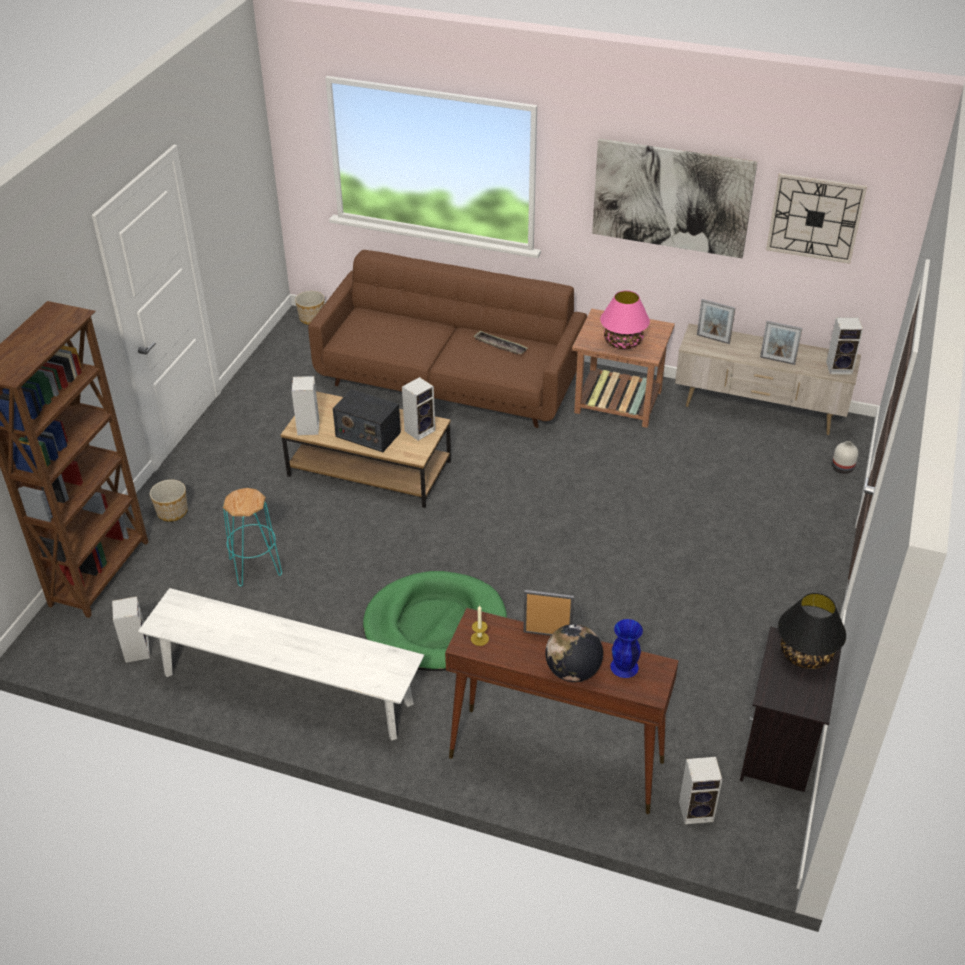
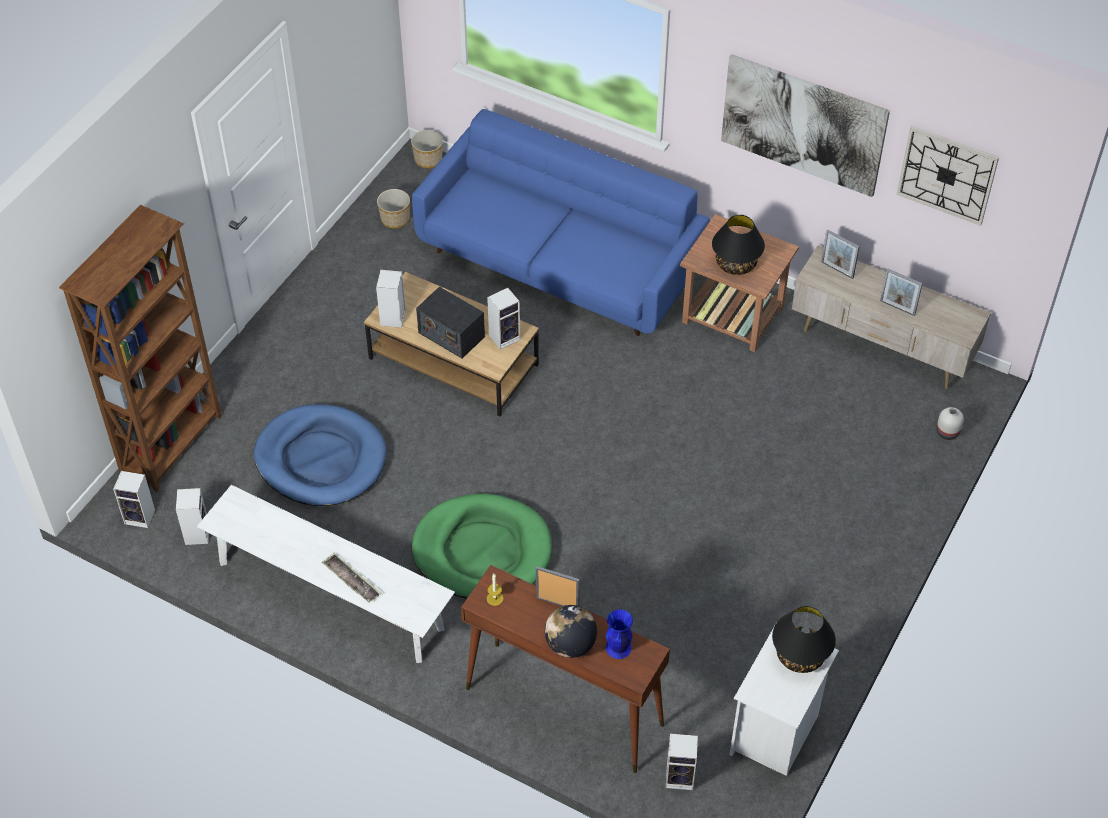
camera: 10 degrees right, 10 degrees up
planter [150,480,188,522] -> planter moved to [377,189,410,229]
turquoise stool [223,488,282,586] -> blue dog bed [254,404,387,506]
brown sofa [308,250,587,428] -> blue sofa [412,109,710,336]
tray [473,330,528,354] -> tray moved to [322,553,381,603]
pink table lamp [600,291,650,349] -> black table lamp [712,215,765,275]
black nightstand [740,626,841,792] -> white nightstand [729,622,839,776]
speaker [826,317,863,374] -> speaker moved to [113,471,155,528]

